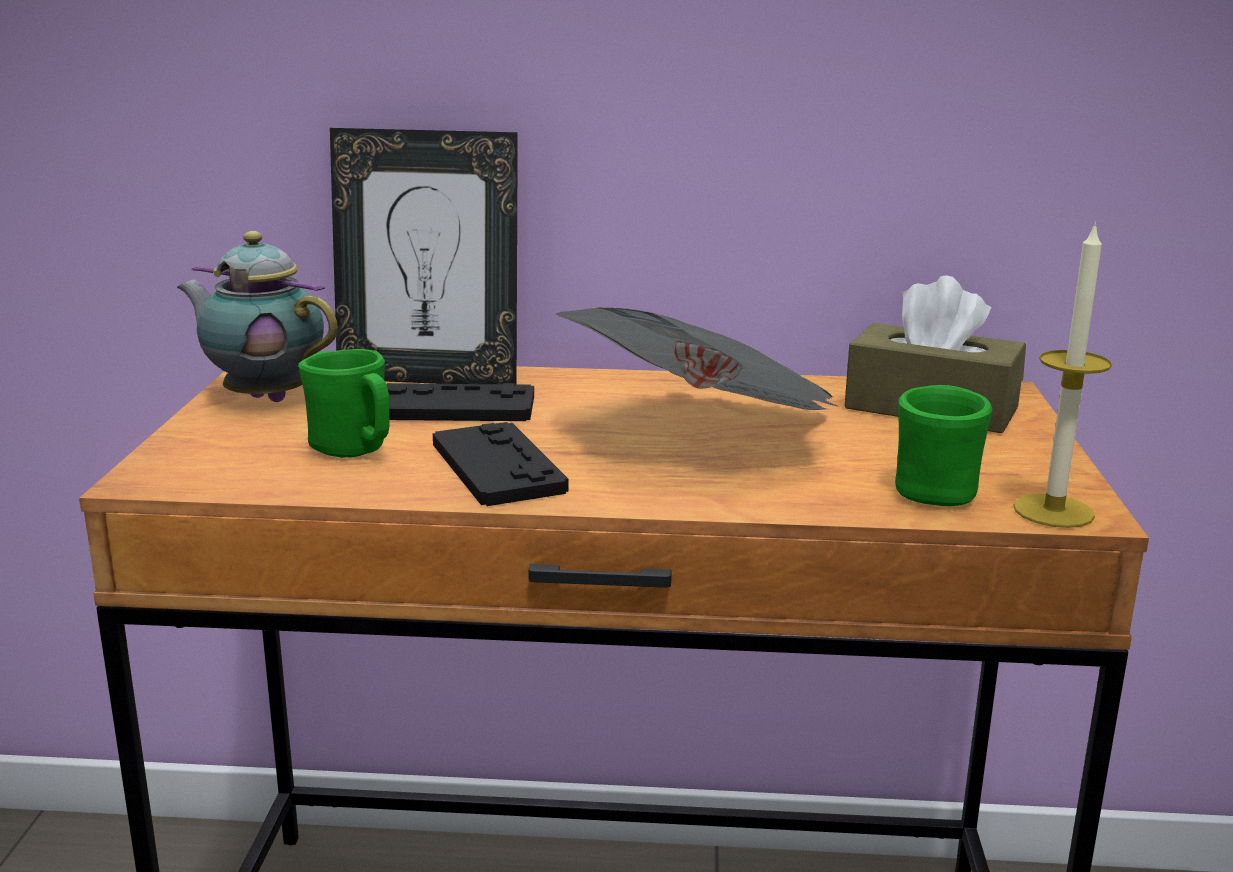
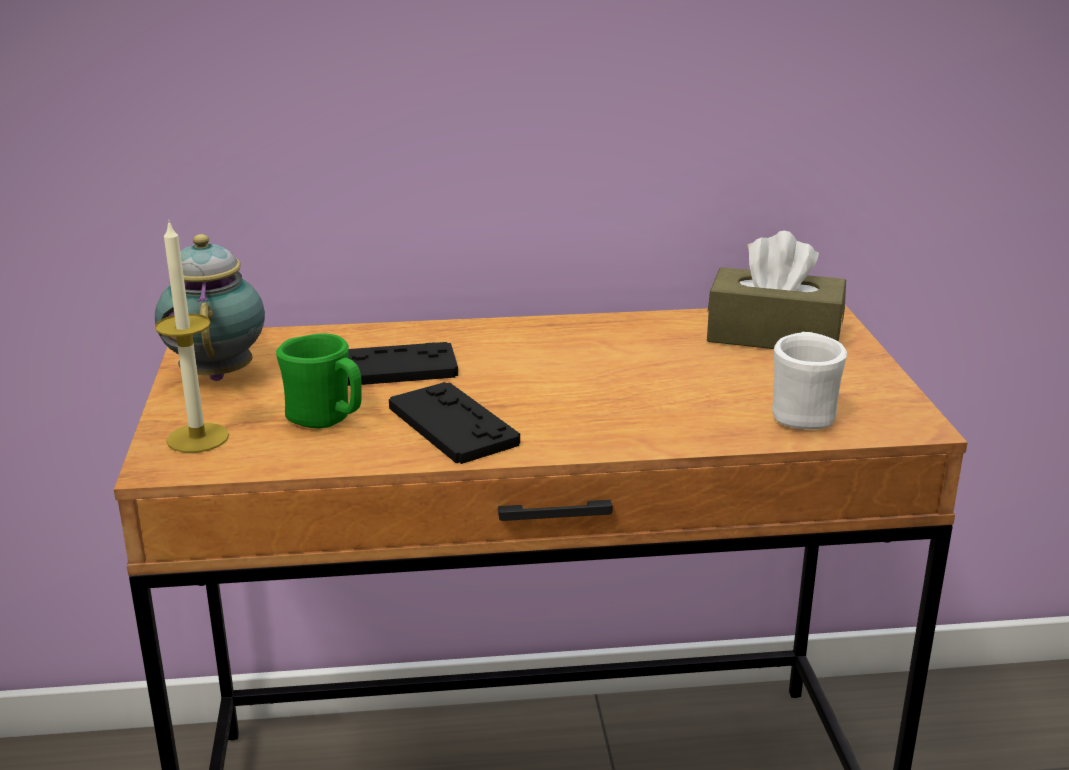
camera: 10 degrees left, 5 degrees up
teapot [177,231,338,402] -> teapot turned 60 degrees clockwise [155,234,265,381]
picture frame [330,128,518,384] -> none
newspaper [556,307,839,410] -> none
green mug [895,385,992,506] -> white mug [772,332,847,429]
candle [1013,222,1112,528] -> candle moved to [155,221,229,453]

